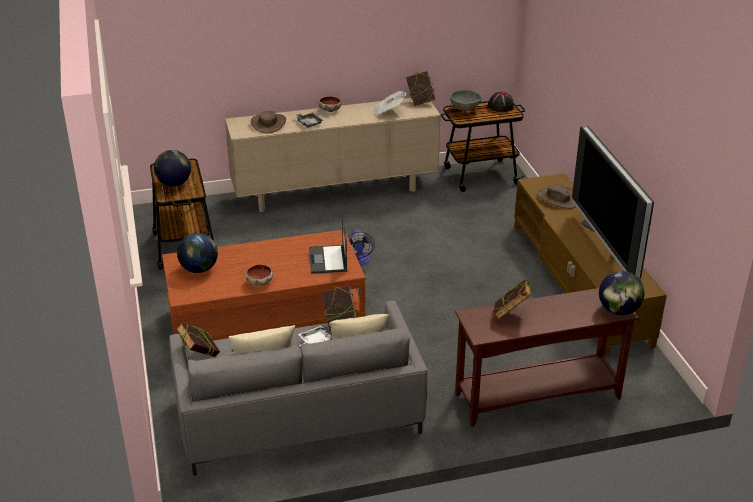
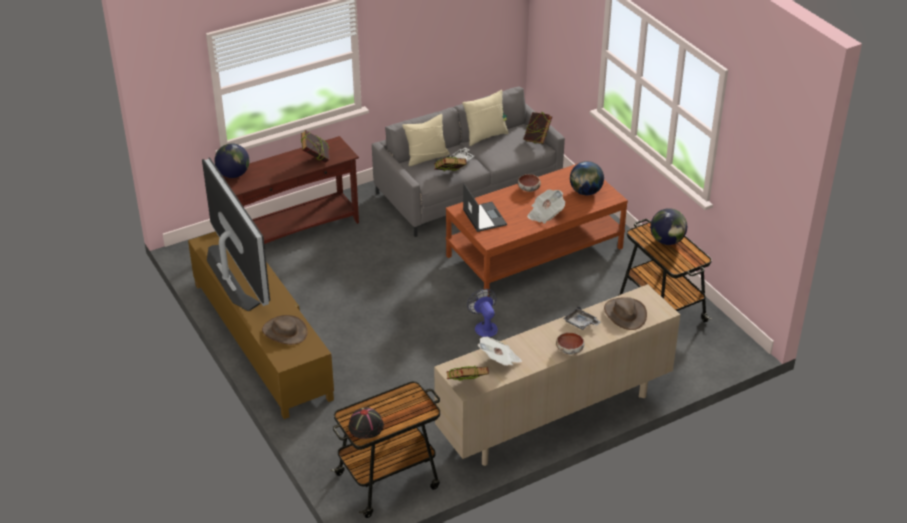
camera: 165 degrees right, 5 degrees up
grey bowl [450,90,482,111] -> none
none -> newspaper [527,190,565,224]

